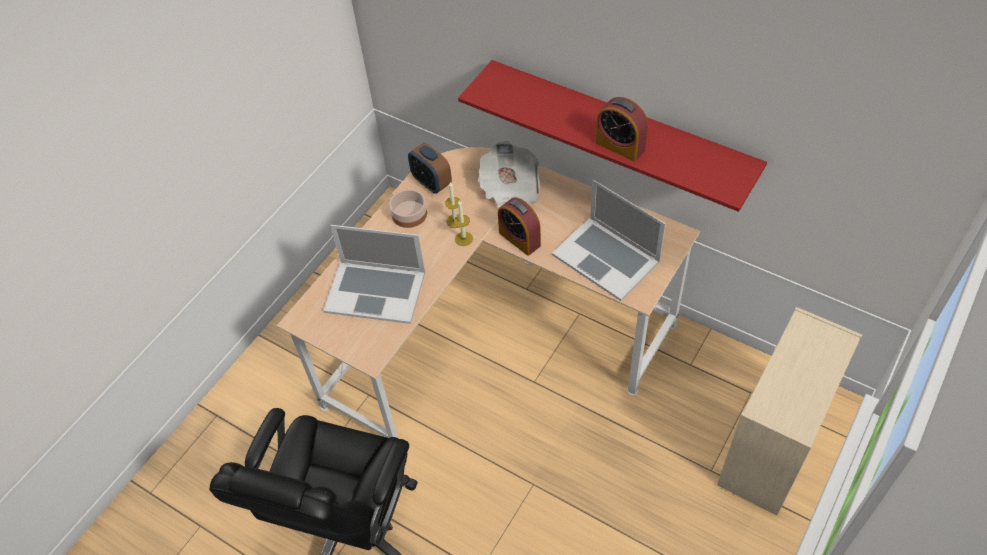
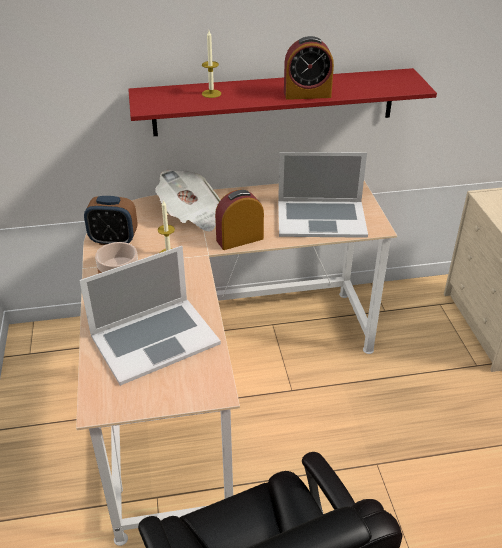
camera: 45 degrees left, 15 degrees down
candle [454,200,473,246] -> candle moved to [202,31,221,98]
alarm clock [498,197,541,256] -> alarm clock turned 150 degrees clockwise [215,190,264,250]

